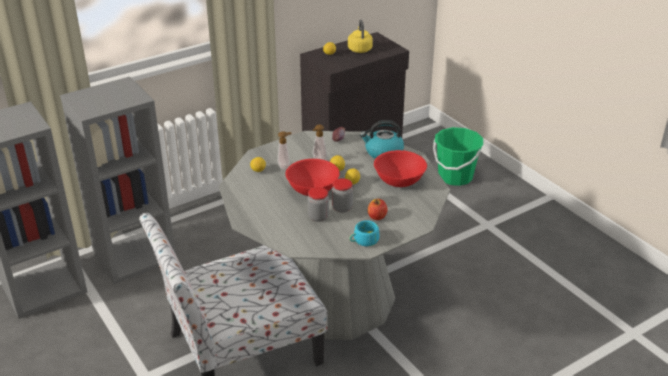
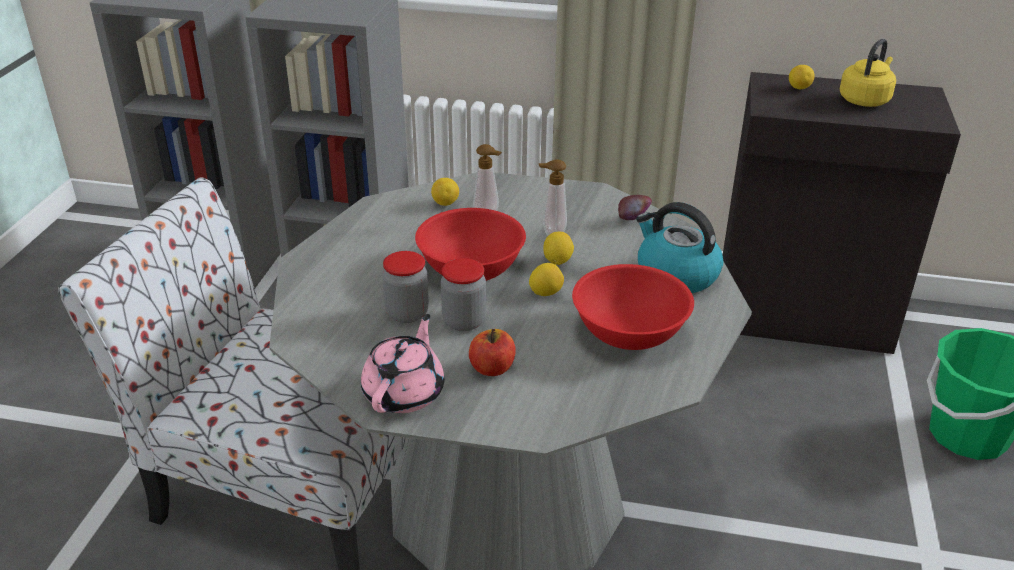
camera: 45 degrees right, 0 degrees up
turquoise cup [349,220,379,246] -> pink teapot [361,314,444,413]

